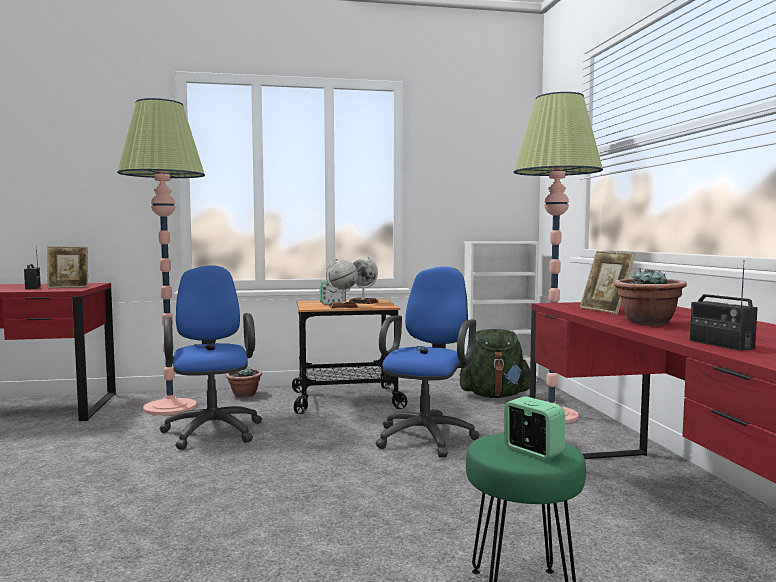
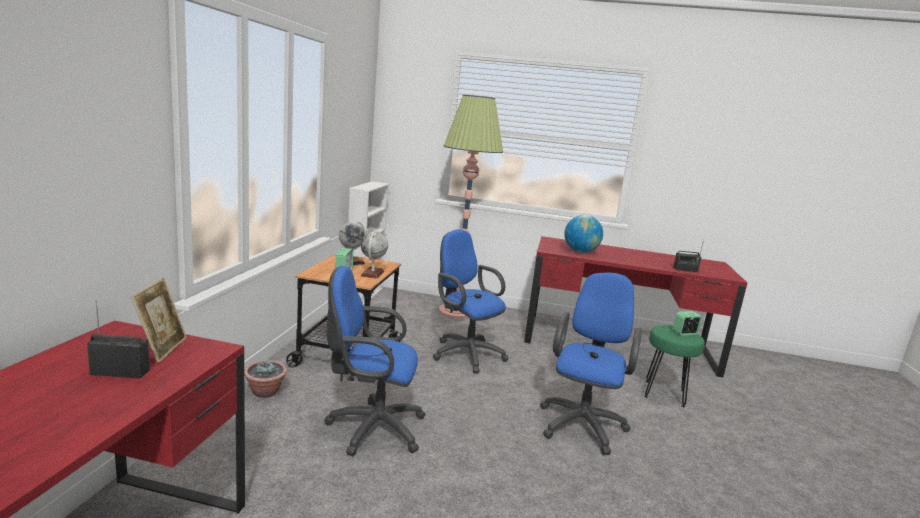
camera: 70 degrees left, 10 degrees up
floor lamp [117,98,205,415] -> none
green backpack [459,329,530,398] -> none
picture frame [580,251,636,314] -> globe [564,215,603,253]
potted plant [614,268,687,326] -> none
none -> blue office chair [540,273,642,455]

